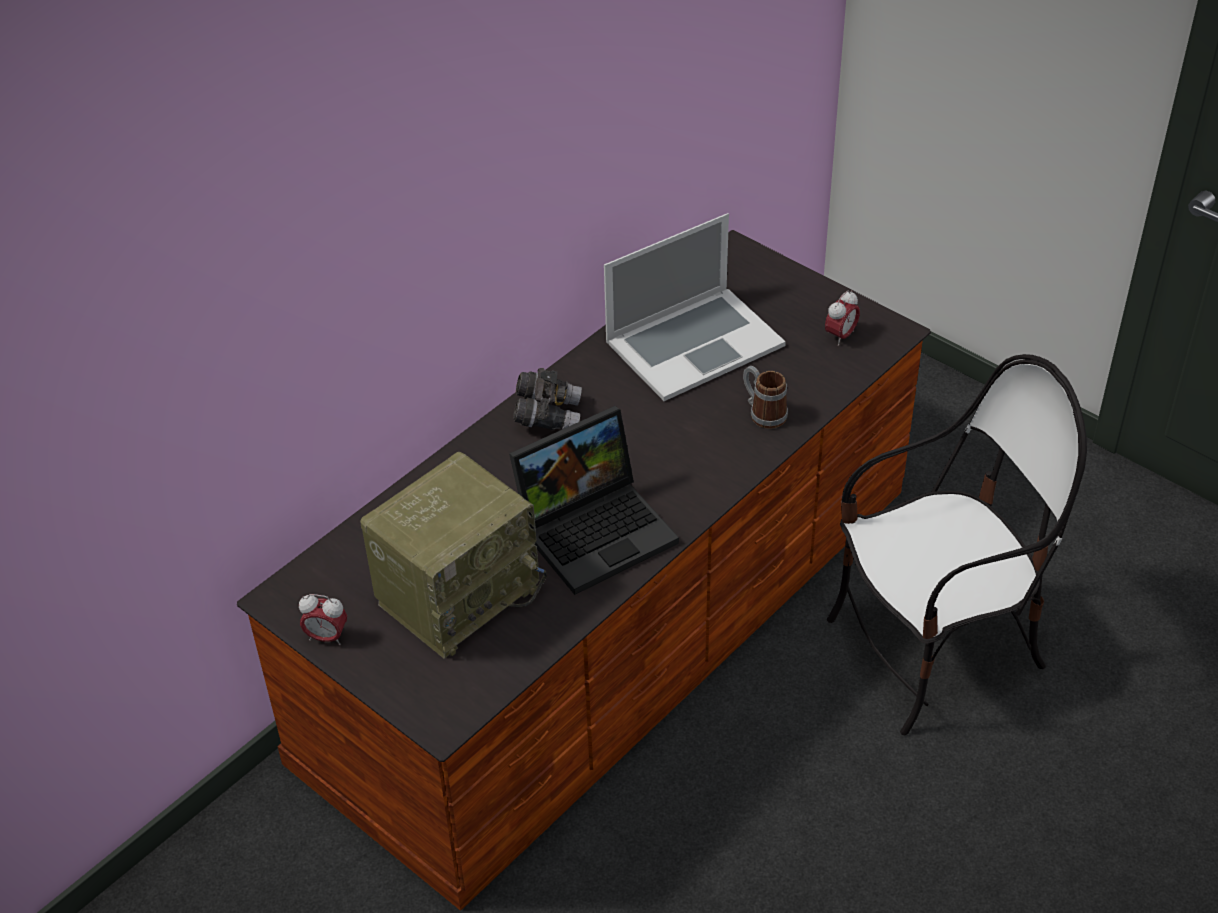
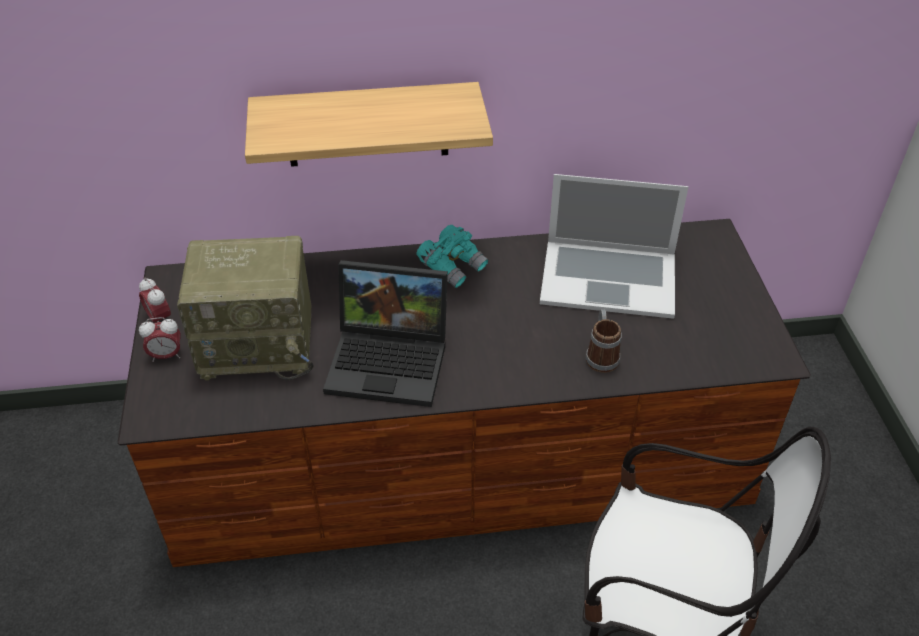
camera: 40 degrees right, 0 degrees up
grey binoculars [513,368,582,430] -> turquoise binoculars [416,225,489,288]
alarm clock [825,290,860,346] -> alarm clock moved to [139,317,181,362]
none -> shelf [245,82,493,167]

